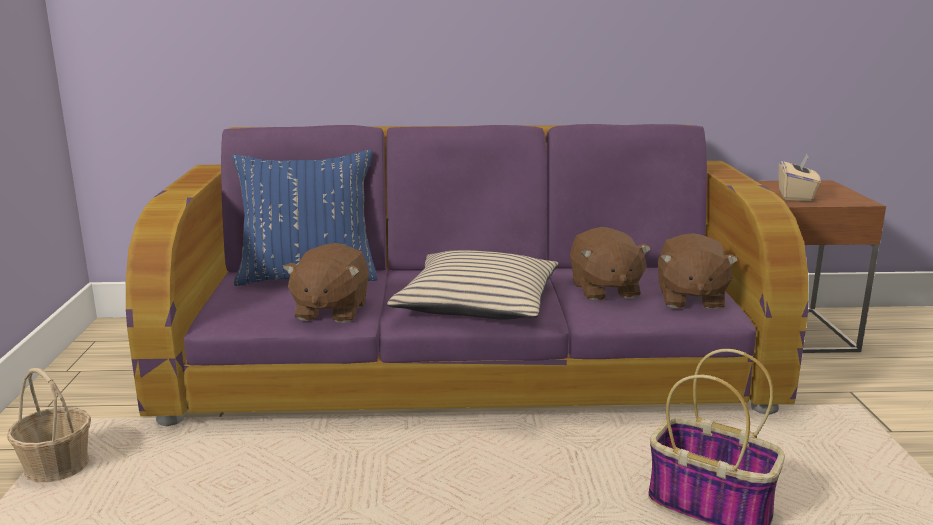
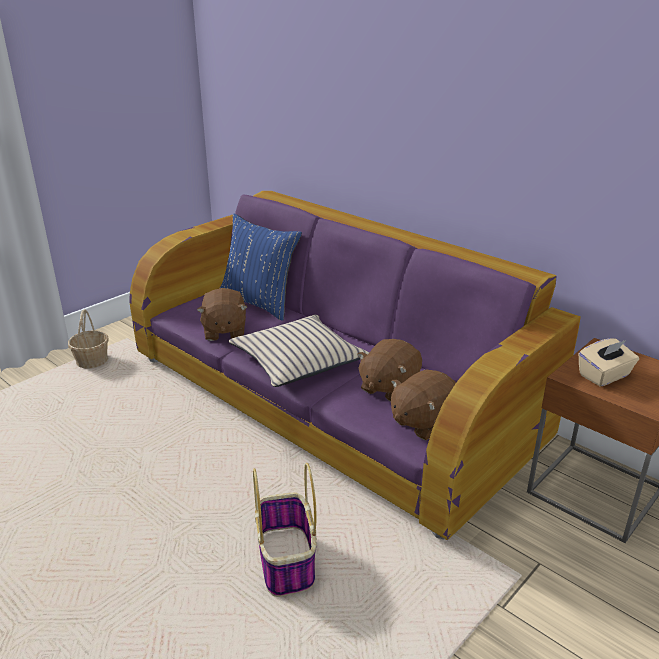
camera: 45 degrees right, 10 degrees up
brown plush toy [283,243,369,323] -> brown plush toy turned 60 degrees counterclockwise [197,288,247,341]

